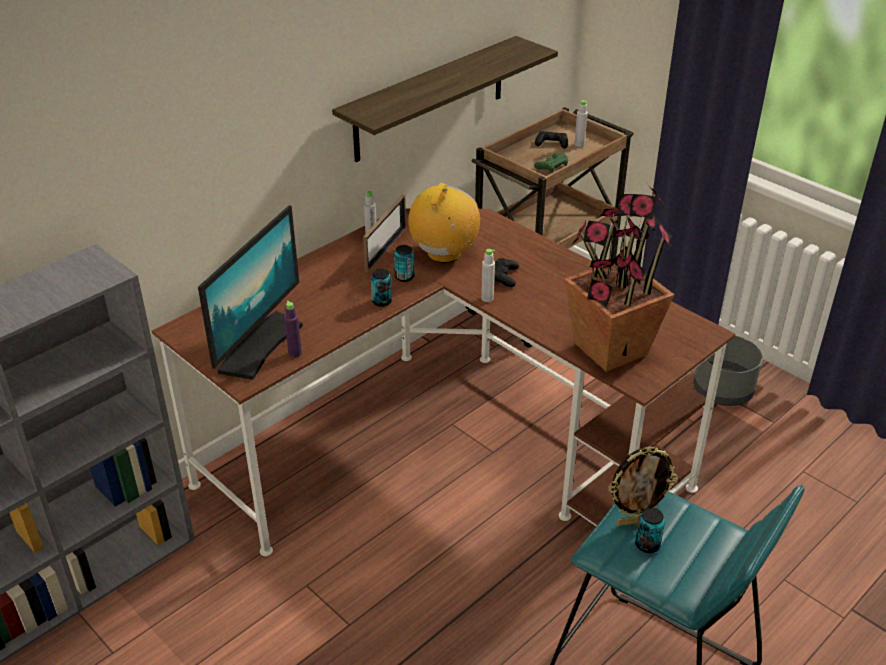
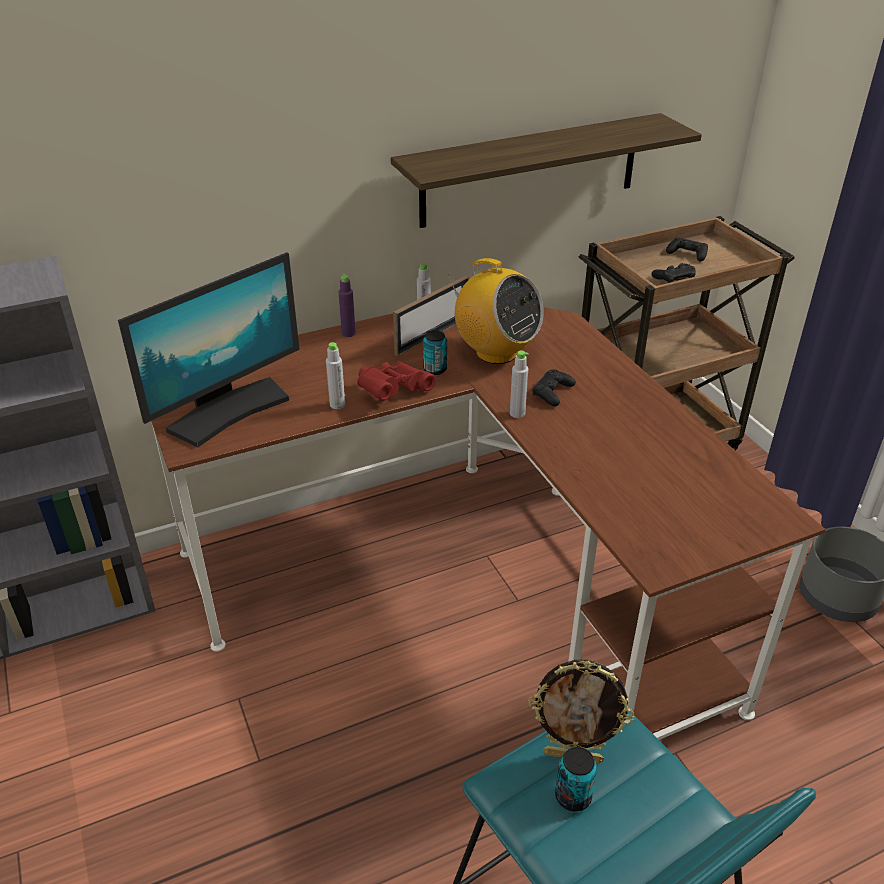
camera: 20 degrees right, 0 degrees up
purple bottle [284,301,302,358] -> purple bottle moved to [339,274,356,337]
can [371,269,392,307] -> red binoculars [357,361,436,401]
radio [408,183,480,263] -> radio turned 90 degrees clockwise [447,258,544,364]
green game controller [534,153,568,173] -> black game controller [651,263,696,283]
potted plant [564,183,675,372] -> none
grey bottle [574,100,588,147] -> grey bottle moved to [326,342,345,409]

